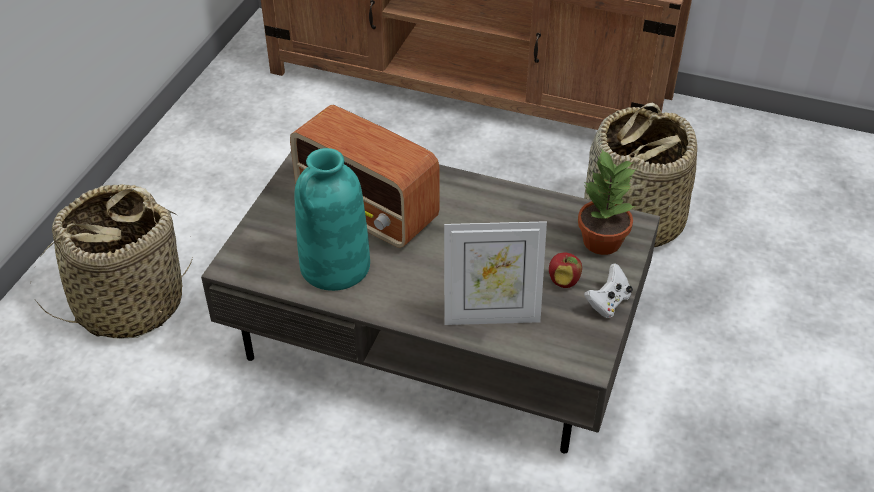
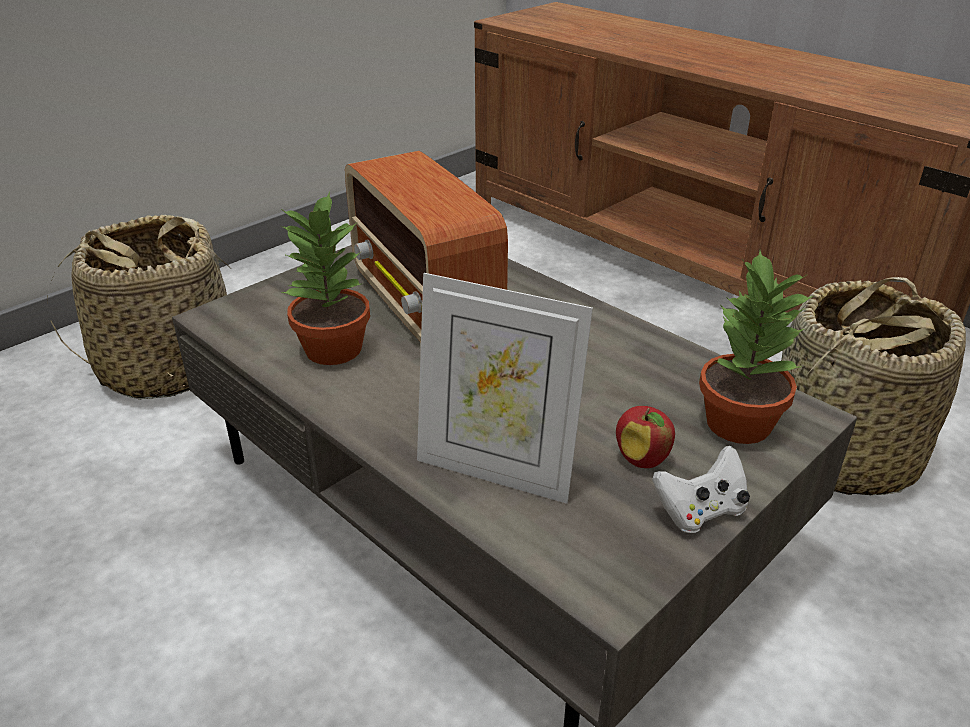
camera: 25 degrees right, 10 degrees down
turquoise vase [295,148,370,291] -> potted plant [281,191,370,365]

